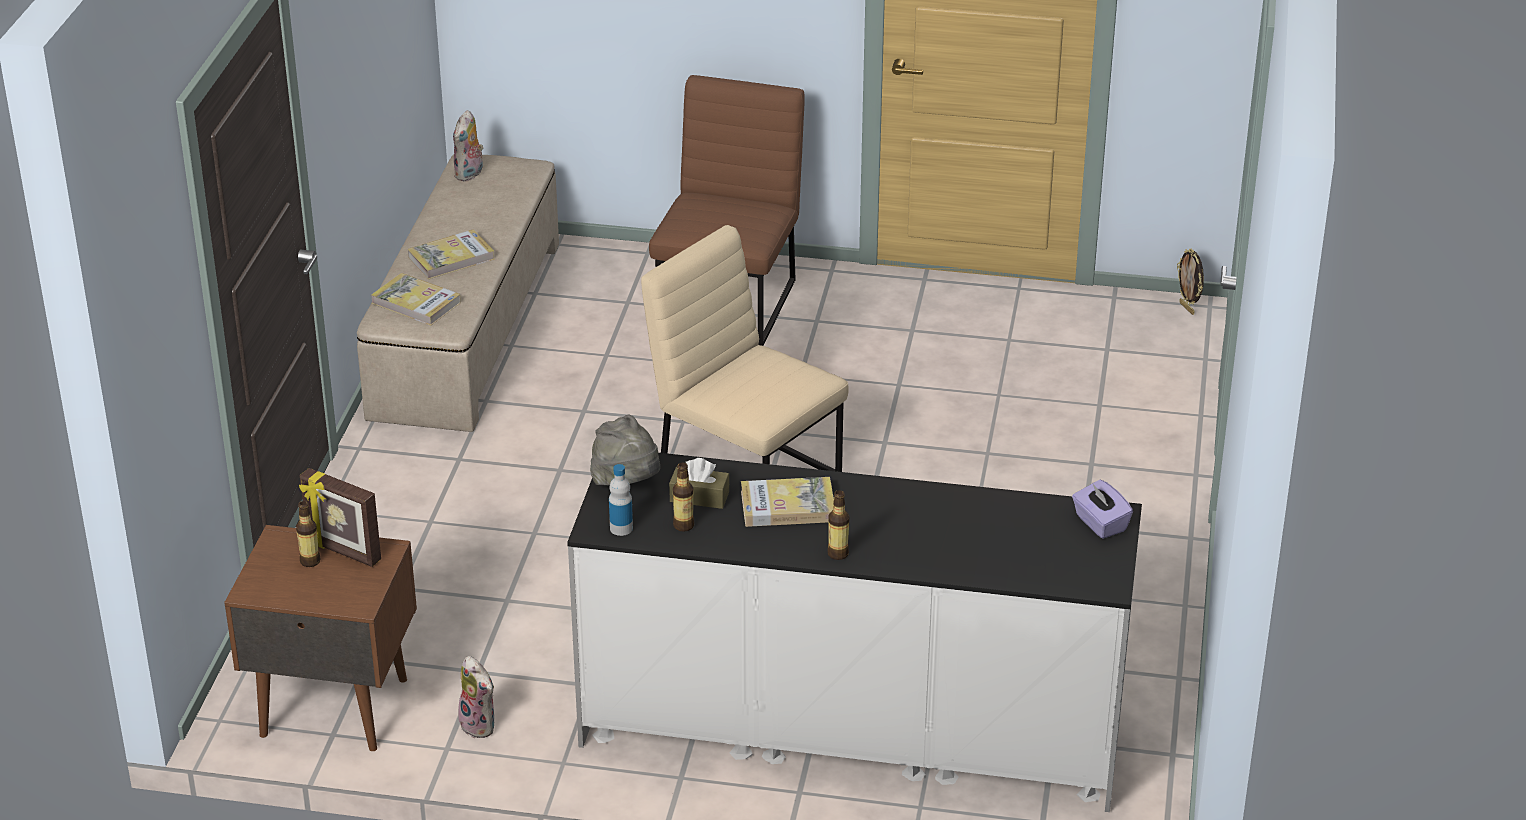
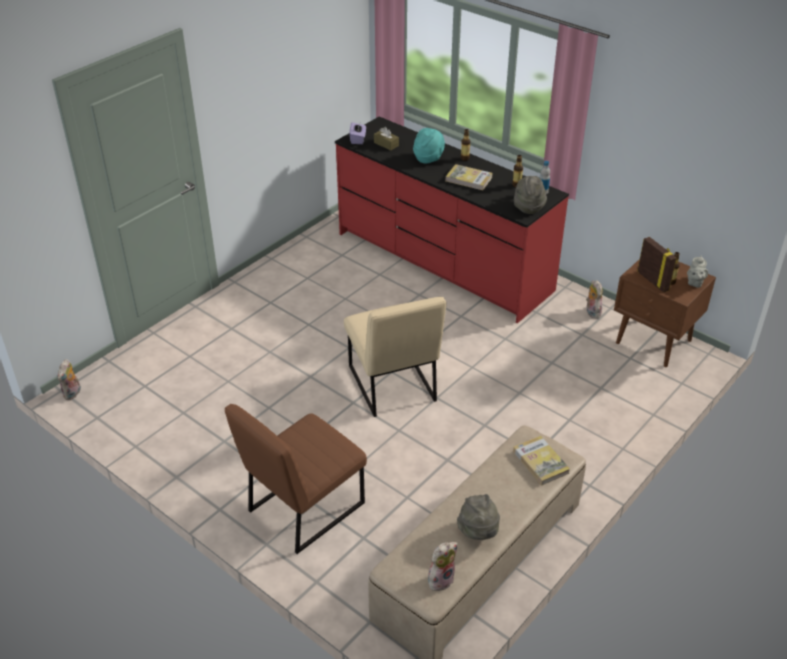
camera: 150 degrees left, 5 degrees up
book [408,230,494,279] -> none
grey dresser [567,453,1142,812] -> red dresser [335,117,569,323]
brown tissue box [669,458,729,509] -> brown tissue box moved to [374,127,399,150]
picture frame [1177,249,1204,315] -> plush toy [57,359,82,400]
none -> turquoise hat [413,128,445,163]
none -> grey hat [457,494,500,540]
none -> grey teapot [687,255,708,288]

